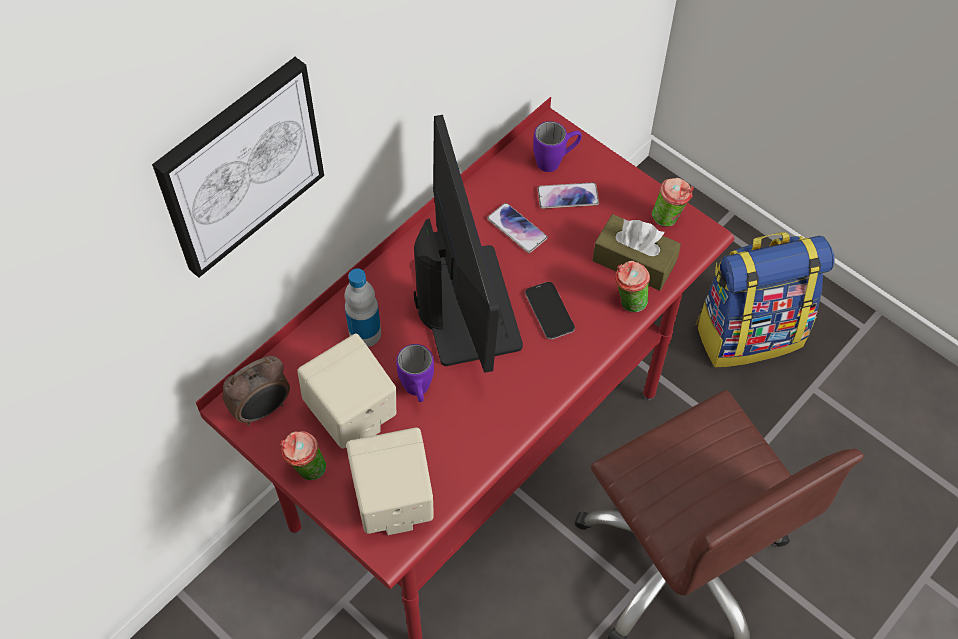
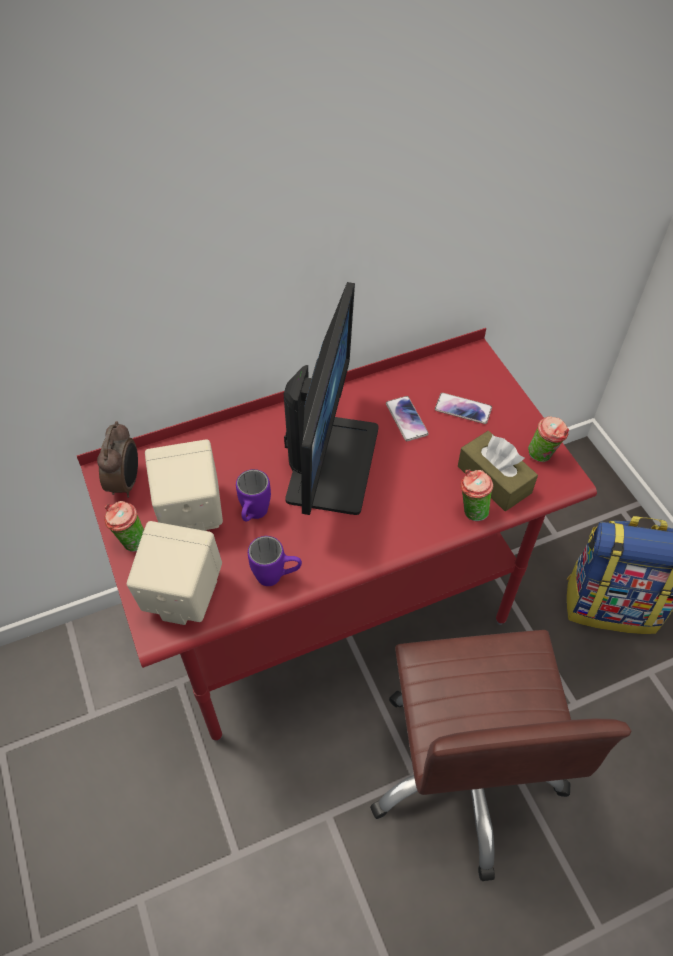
camera: 25 degrees right, 5 degrees down
picture [152,57,324,278] -> none
alarm clock [222,355,290,426] -> alarm clock turned 75 degrees counterclockwise [97,421,138,498]
bottle [345,268,381,347] -> none
phone [525,282,575,339] -> none
purple mug [533,121,582,172] -> purple mug moved to [248,536,302,586]

